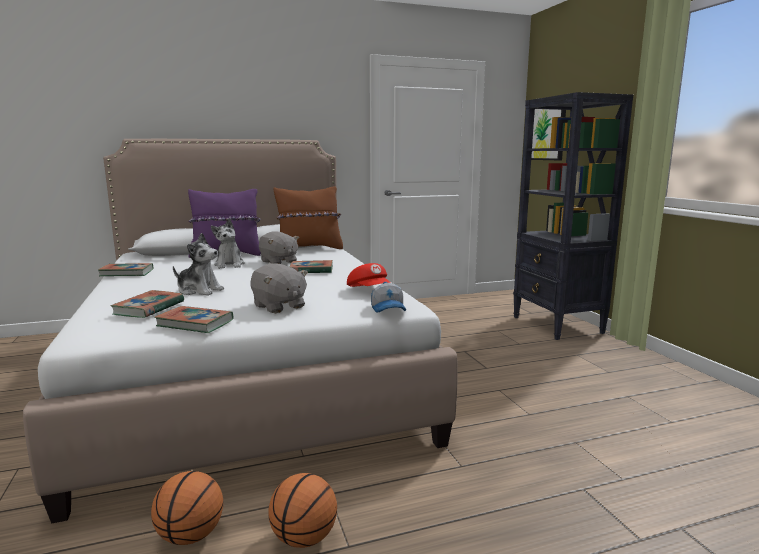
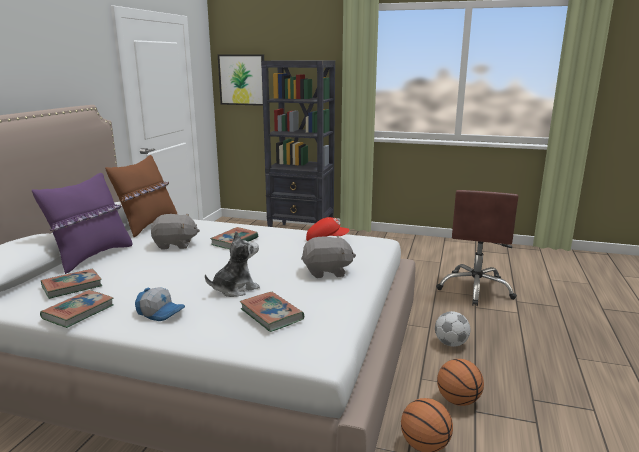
camera: 55 degrees left, 5 degrees up
book [154,306,233,333] -> book moved to [41,269,103,299]
plush toy [211,219,245,269] -> none
cap [371,282,406,312] -> cap moved to [135,287,185,321]
none -> football [435,311,471,347]
none -> brown office chair [436,190,518,306]

